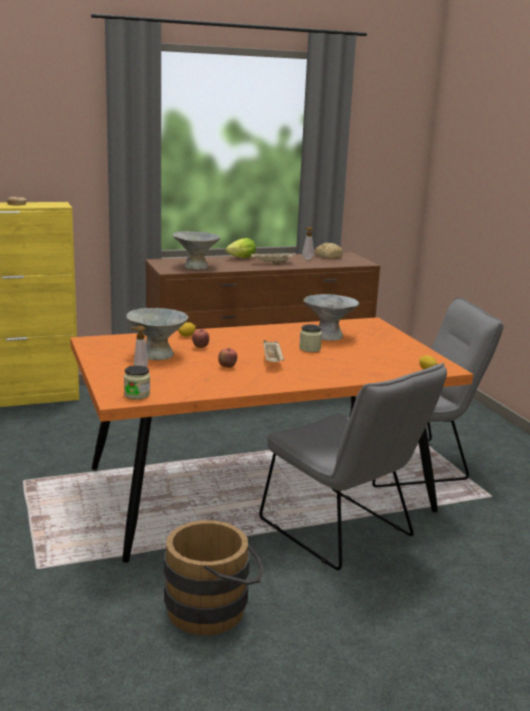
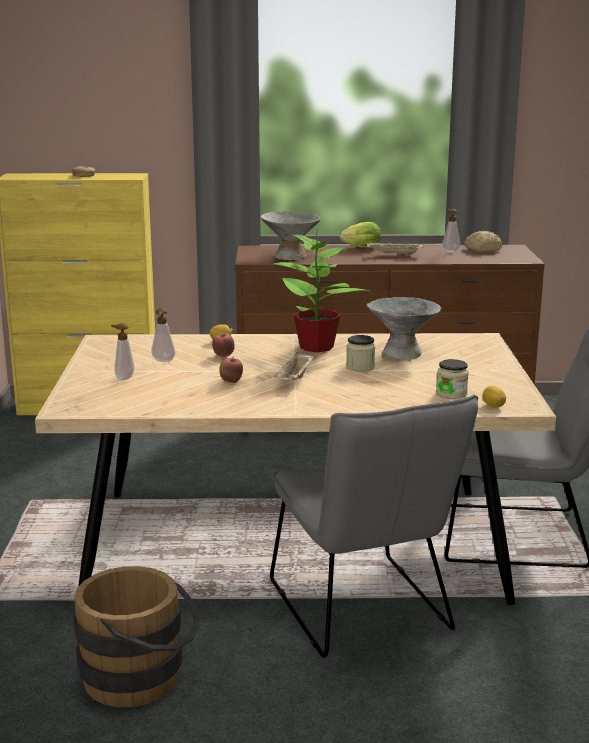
camera: 20 degrees right, 0 degrees up
orange dining table [70,317,473,563] -> beige dining table [35,333,556,605]
jar [124,365,150,400] -> jar moved to [437,359,469,399]
grey bowl [127,308,188,360] -> soap dispenser [151,308,175,362]
none -> potted plant [274,230,369,352]

